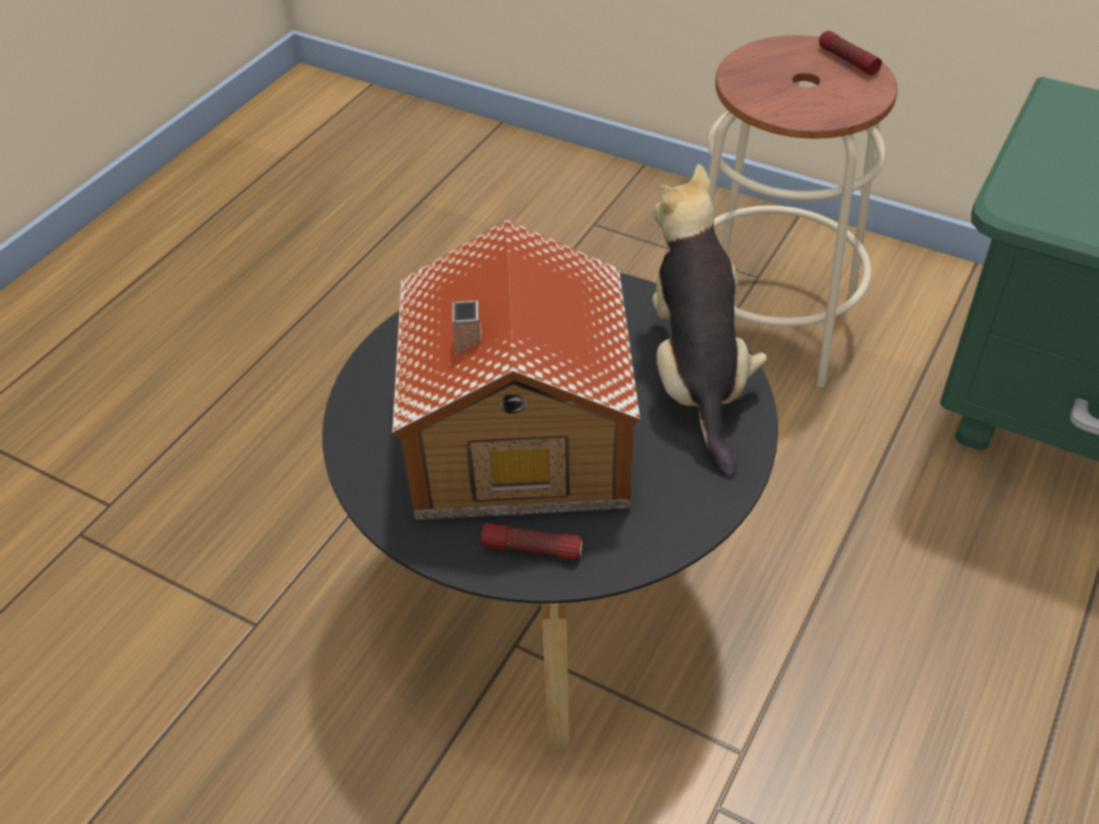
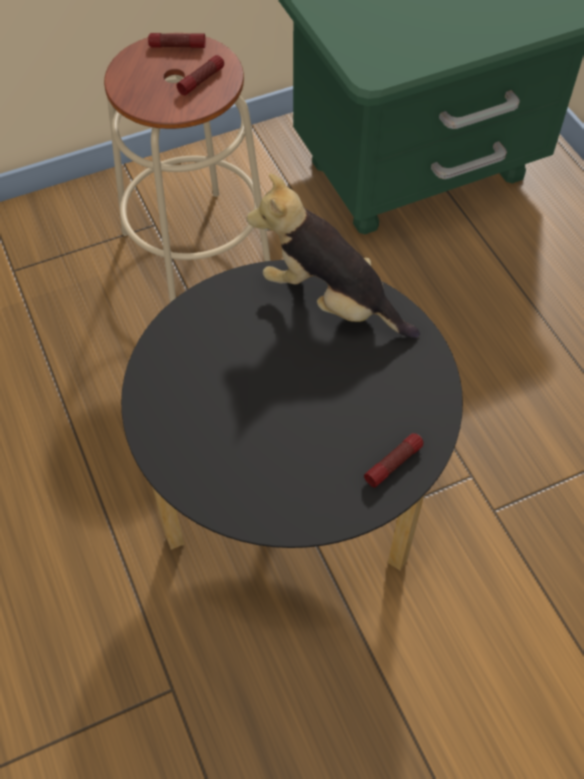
camera: 55 degrees left, 10 degrees up
toy house [392,220,640,520] -> none
none -> flashlight [177,55,224,95]

